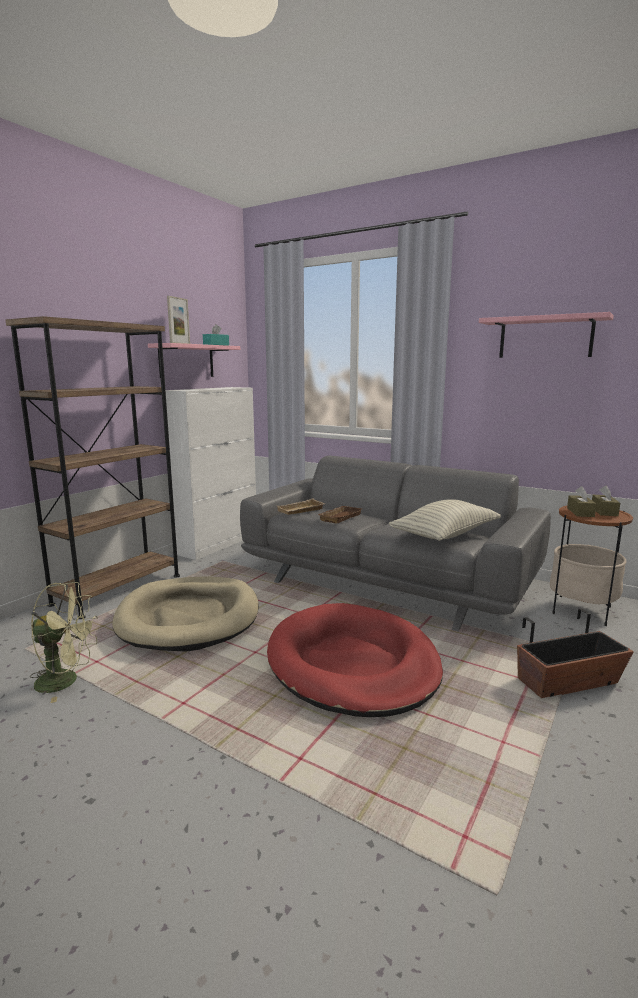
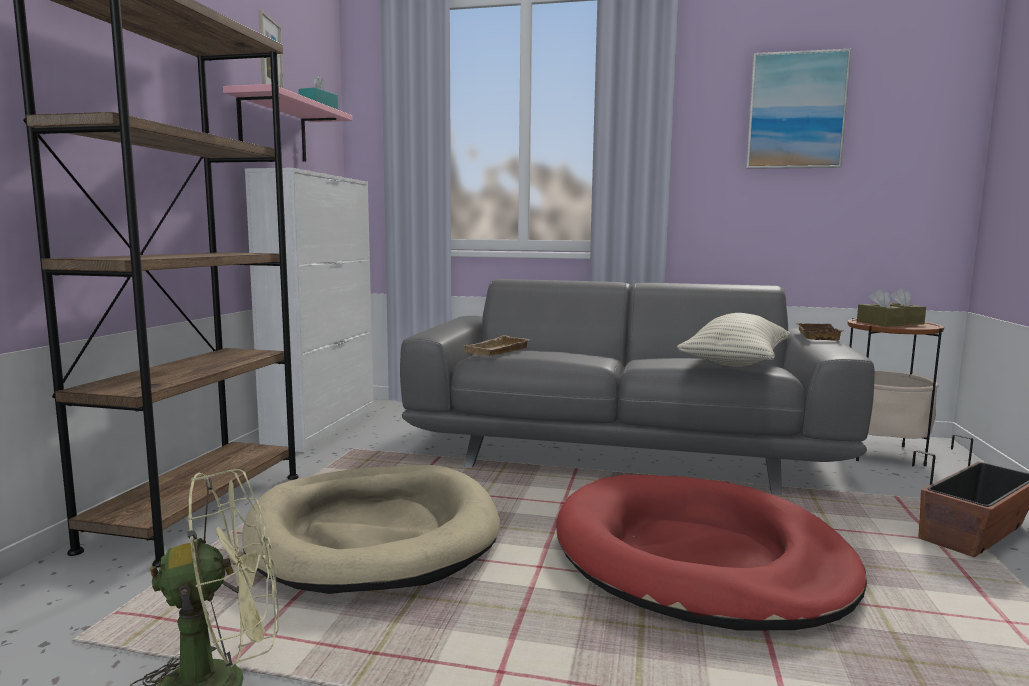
camera: 20 degrees left, 5 degrees down
brown tray [317,506,362,524] -> brown tray moved to [795,323,844,340]
pink shelf [479,312,614,358] -> picture [746,49,851,169]

